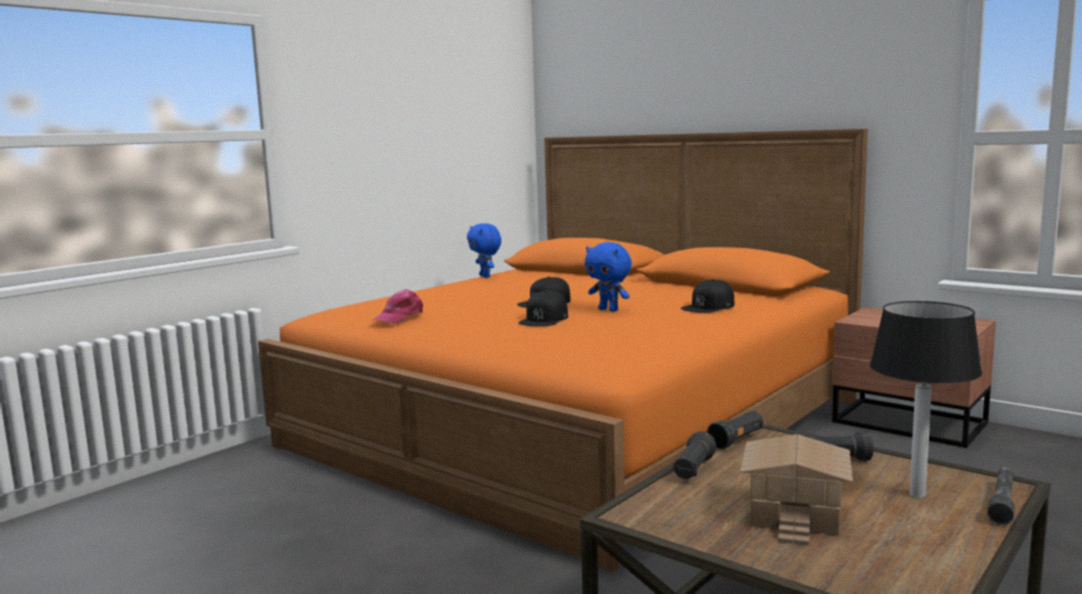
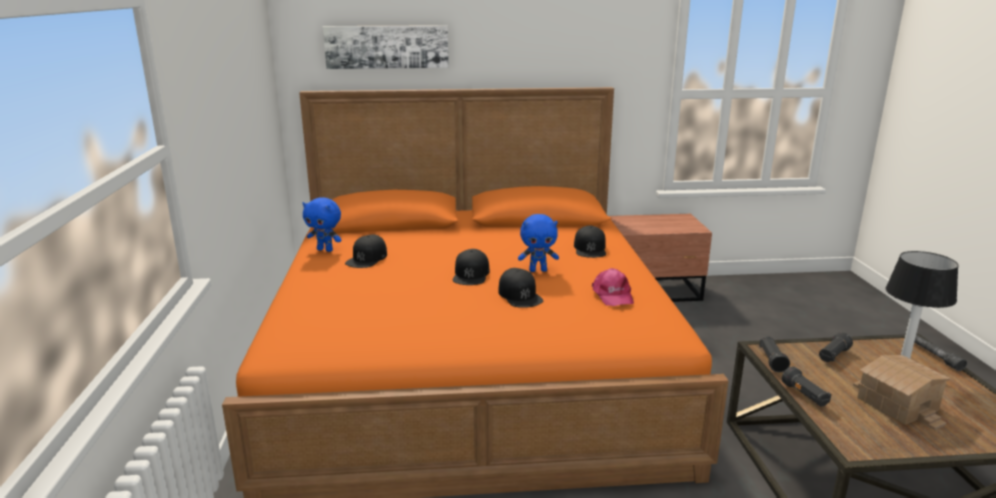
camera: 45 degrees left, 10 degrees up
pink cap [373,289,423,324] -> pink cap moved to [592,268,634,306]
none -> picture [323,25,449,69]
none -> black cap [345,235,387,268]

